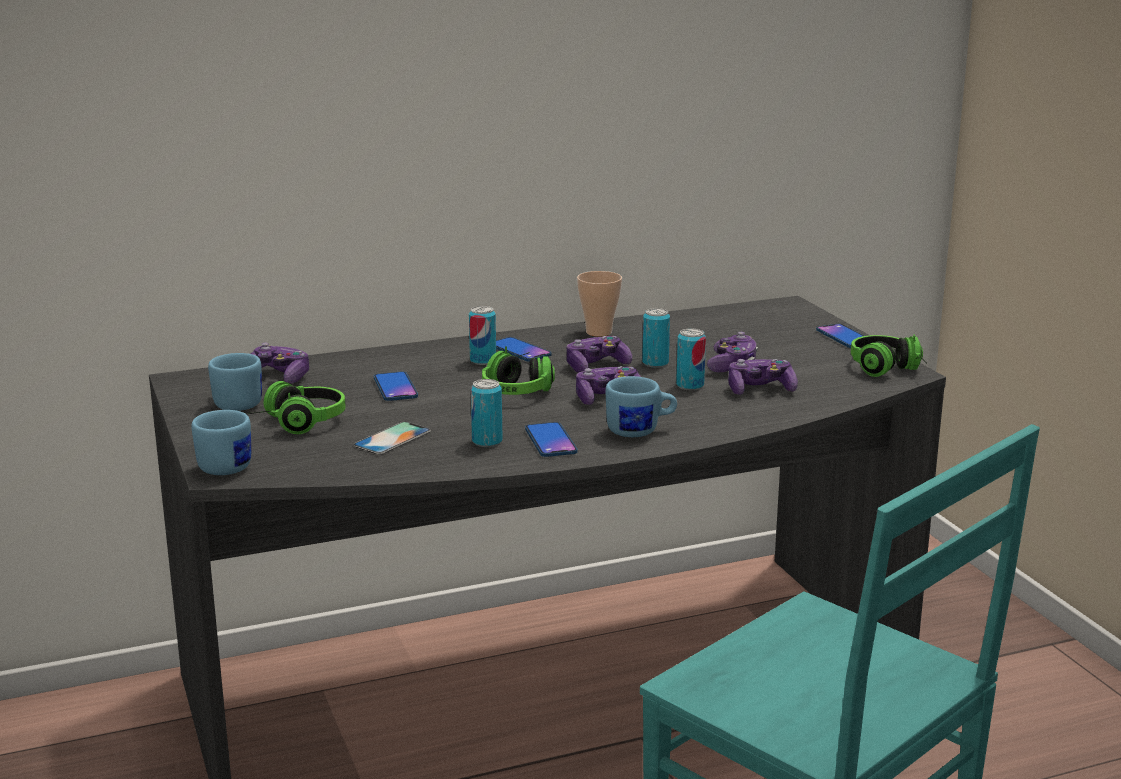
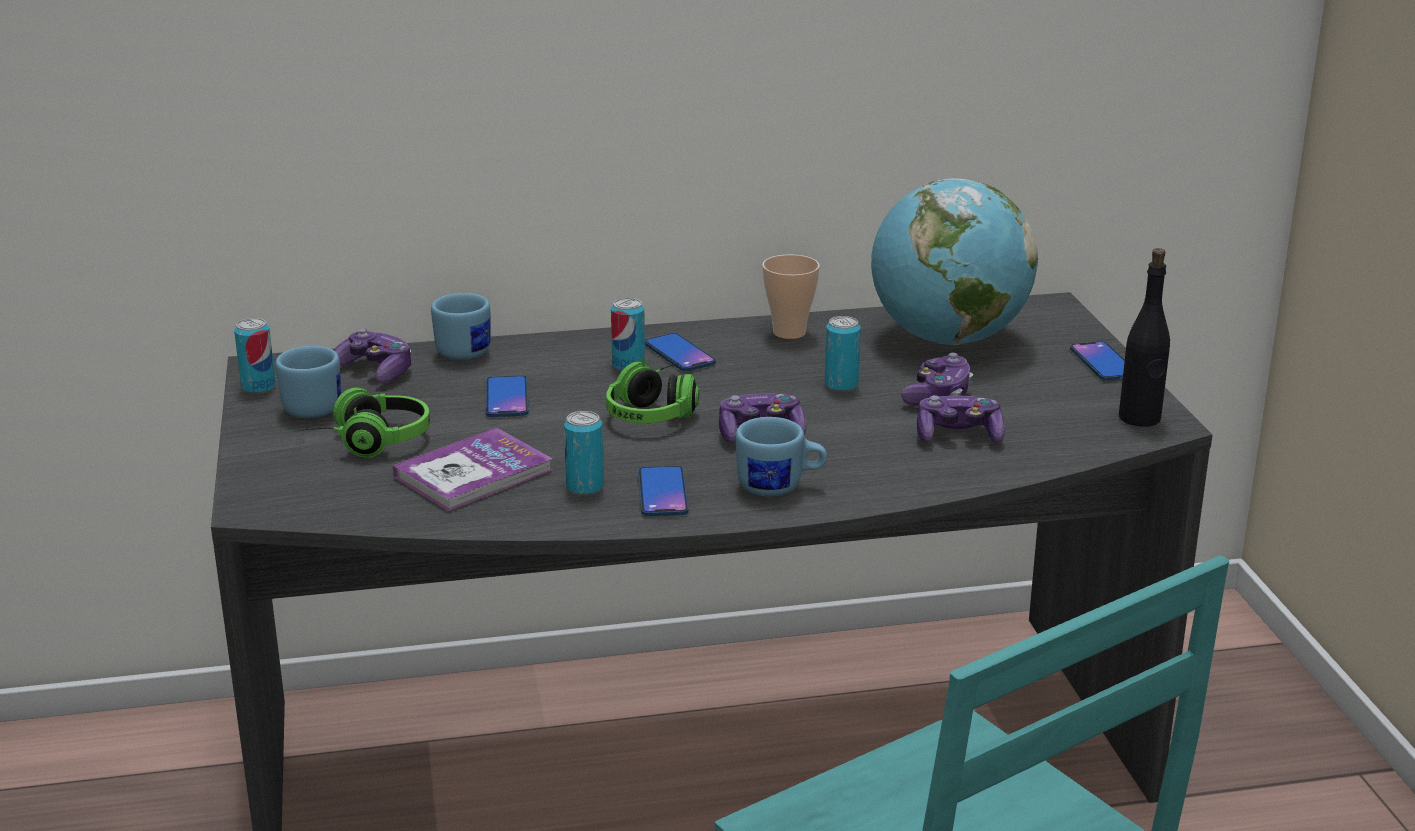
camera: 10 degrees right, 5 degrees up
blue mug [191,410,251,475] -> blue mug moved to [431,293,490,360]
phone [353,422,431,455] -> book [393,428,553,511]
game controller [566,336,632,373] -> none
can [676,328,706,390] -> can moved to [234,318,276,394]
headphones [851,334,927,377] -> black bottle [1119,248,1170,427]
none -> globe [871,178,1038,345]

